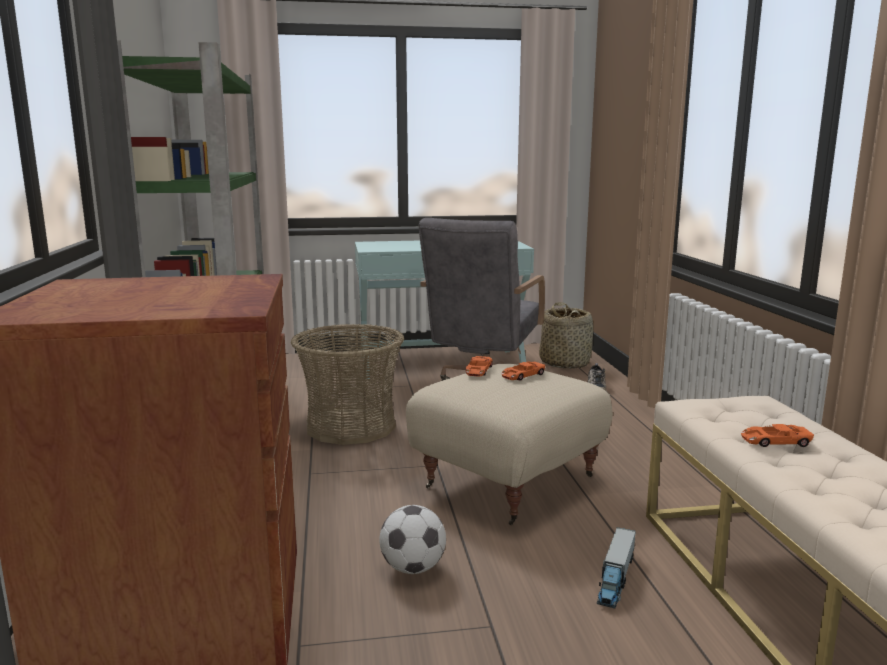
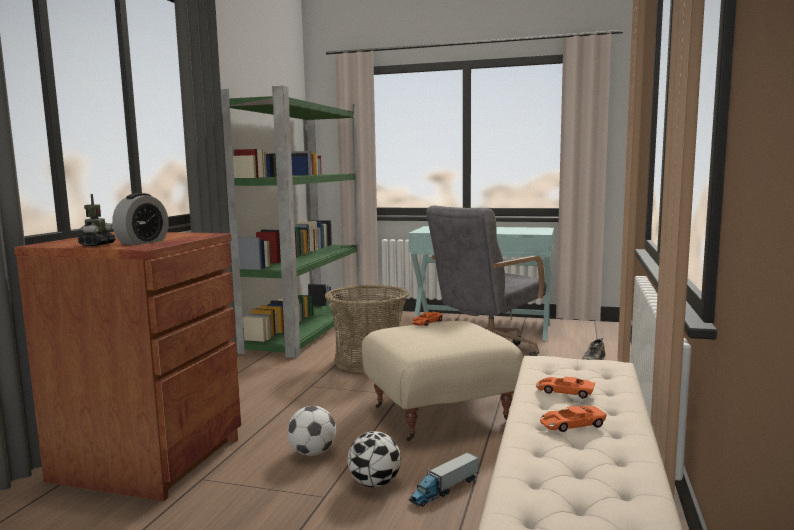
camera: 25 degrees right, 5 degrees down
orange toy car [502,361,545,381] -> orange toy car moved to [540,406,606,432]
basket [539,302,593,369] -> none
none -> toy robot [78,194,116,246]
none -> alarm clock [112,193,169,245]
none -> football [347,431,401,488]

